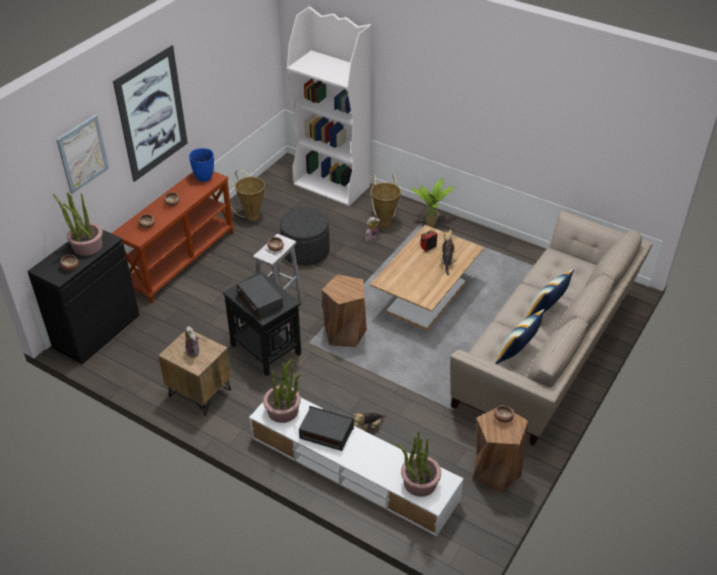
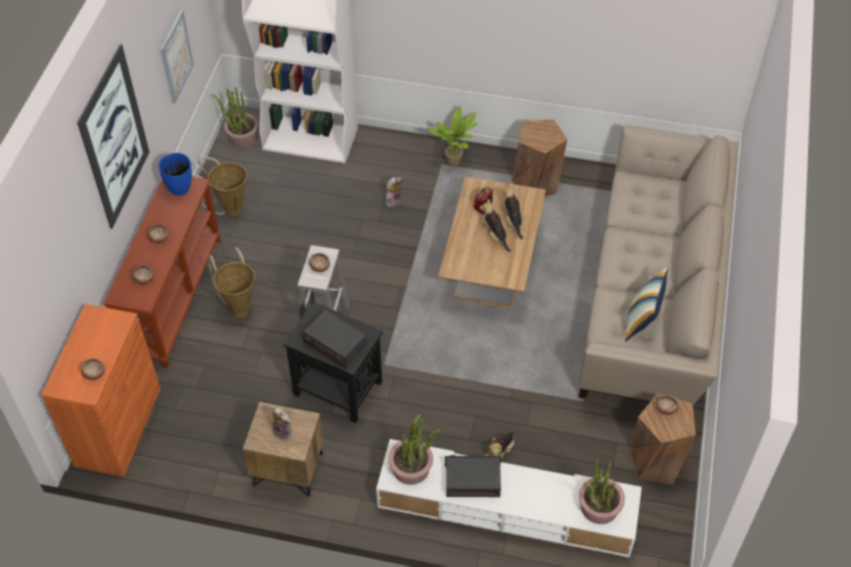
camera: 20 degrees left, 10 degrees up
black cabinet [27,229,139,364] -> orange cabinet [41,304,161,477]
potted plant [53,193,103,256] -> potted plant moved to [212,87,259,147]
picture [56,115,109,194] -> picture moved to [160,10,194,104]
grey ottoman [280,208,329,266] -> none
brown stool [322,274,367,347] -> brown stool moved to [512,119,568,196]
basket [371,174,401,227] -> basket moved to [208,247,255,319]
pillow [526,269,574,318] -> none
none -> plush toy [480,199,511,252]

